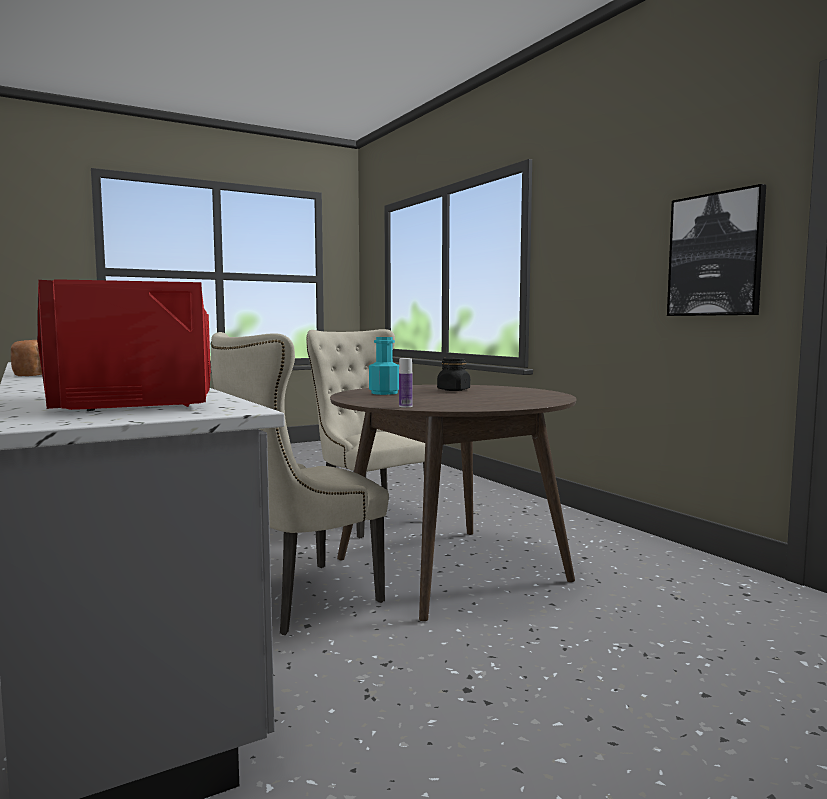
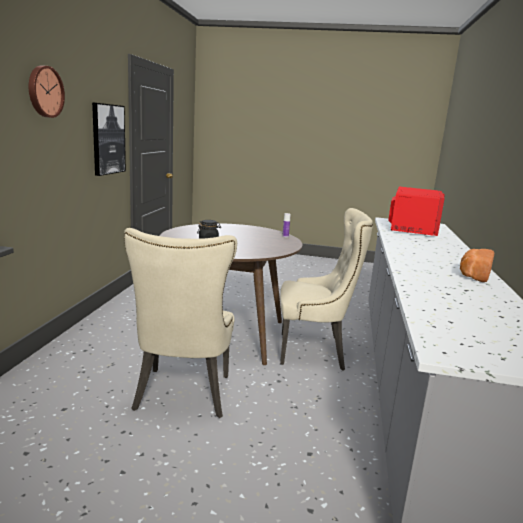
camera: 140 degrees left, 10 degrees up
turquoise bottle [369,337,399,395] -> none
none -> wall clock [29,65,65,118]

